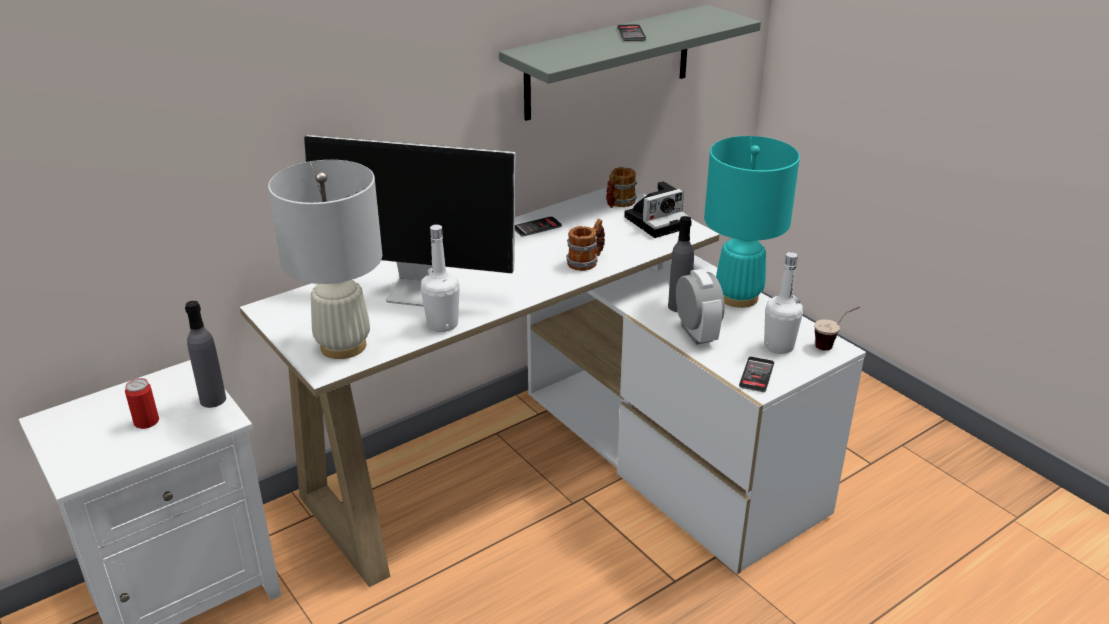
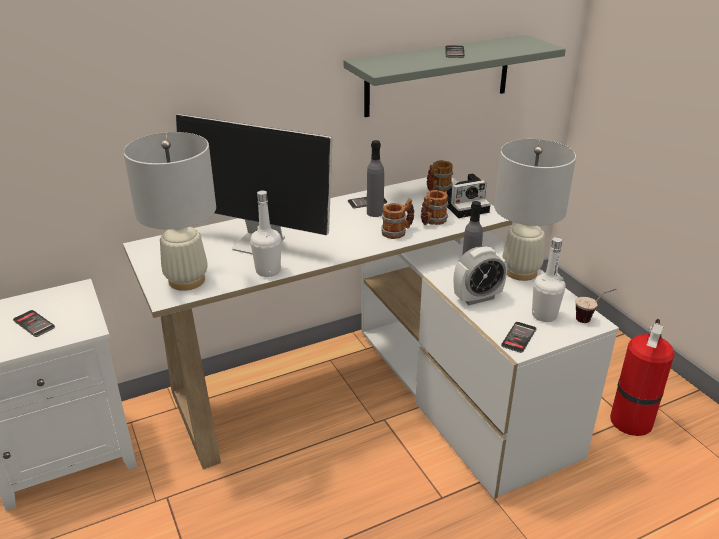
camera: 10 degrees right, 0 degrees up
can [125,378,159,429] -> phone [13,310,55,337]
grey bottle [185,301,226,408] -> grey bottle moved to [367,140,384,217]
alarm clock [676,269,725,345] -> alarm clock turned 75 degrees clockwise [454,246,507,305]
turquoise table lamp [704,136,800,308] -> white table lamp [494,139,576,281]
none -> mug [421,190,449,225]
none -> fire extinguisher [610,319,675,436]

